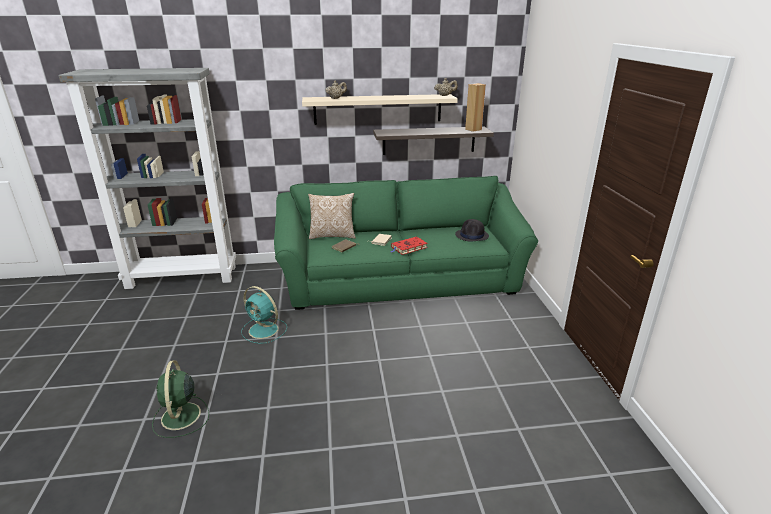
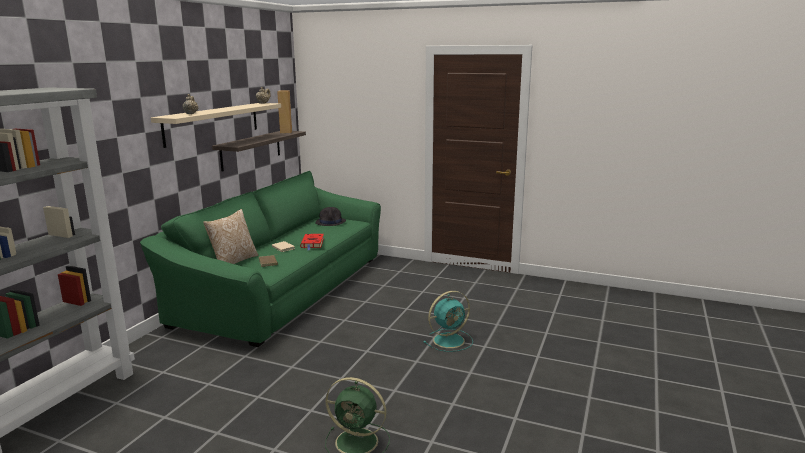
camera: 60 degrees left, 10 degrees down
turquoise fan [241,286,287,344] -> turquoise fan moved to [423,291,473,352]

